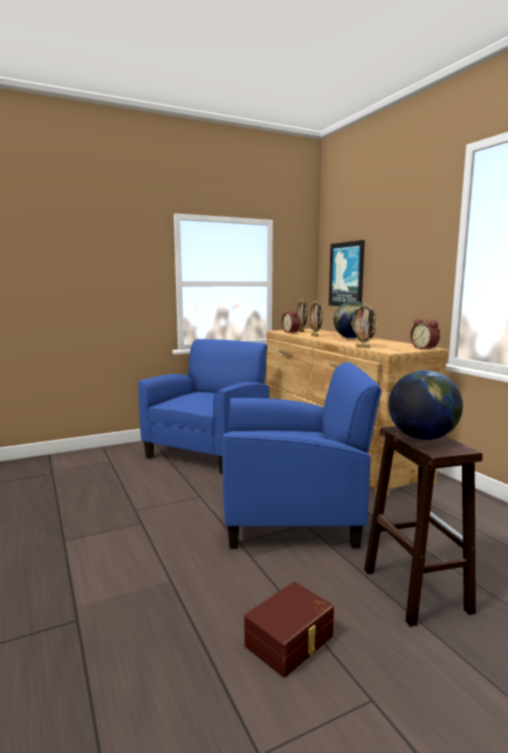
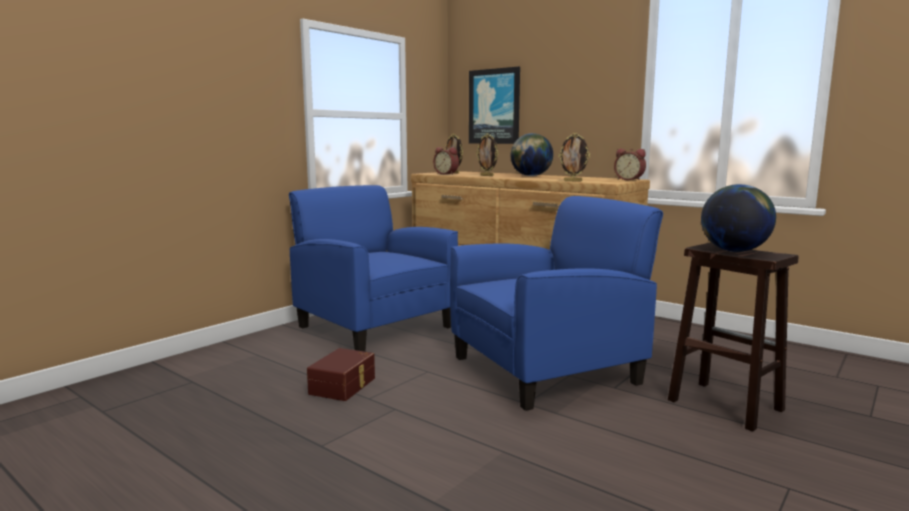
camera: 25 degrees left, 0 degrees up
blue armchair [138,339,269,474] -> blue armchair turned 45 degrees counterclockwise [289,185,458,352]
brown storage box [244,582,334,678] -> brown storage box moved to [307,348,375,401]

